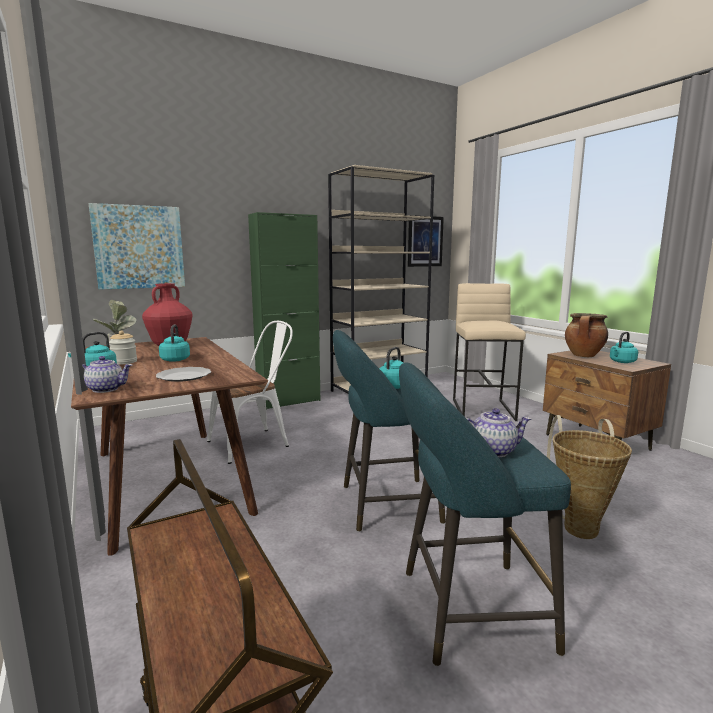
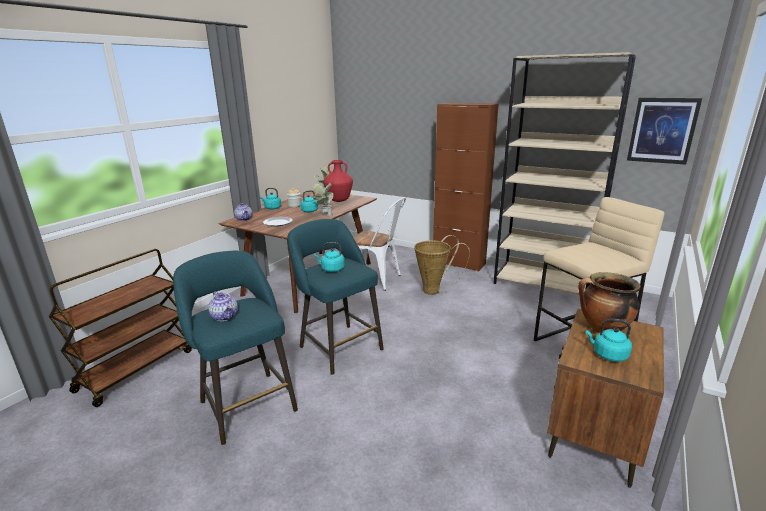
camera: 60 degrees right, 10 degrees up
picture [89,203,185,290] -> none
green cabinet [248,212,320,410] -> brown cabinet [433,103,499,272]
basket [547,415,632,539] -> basket moved to [414,235,470,295]
none -> potted plant [313,183,334,216]

